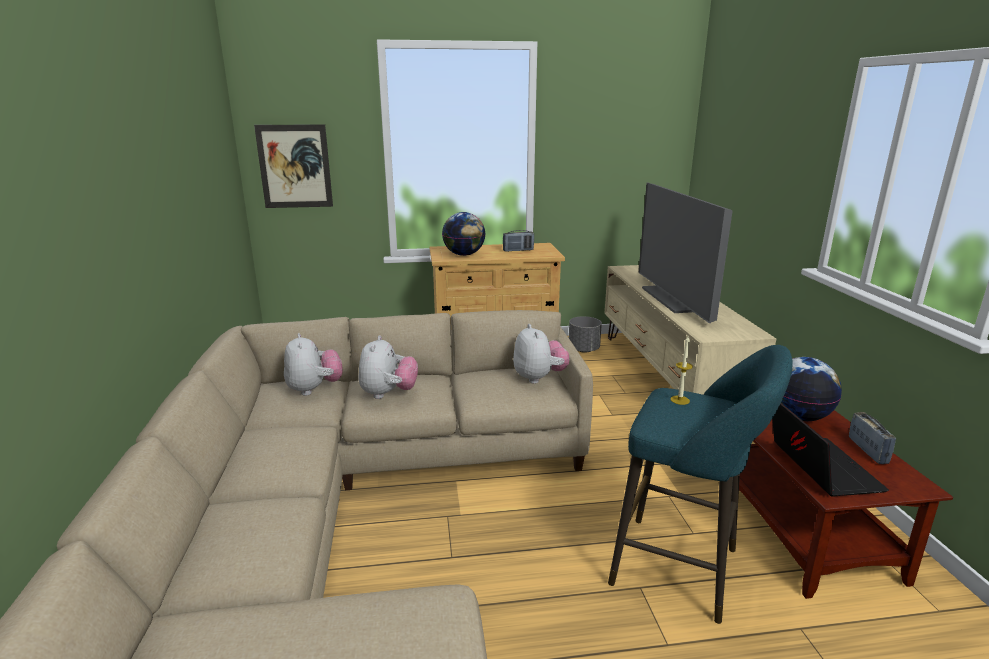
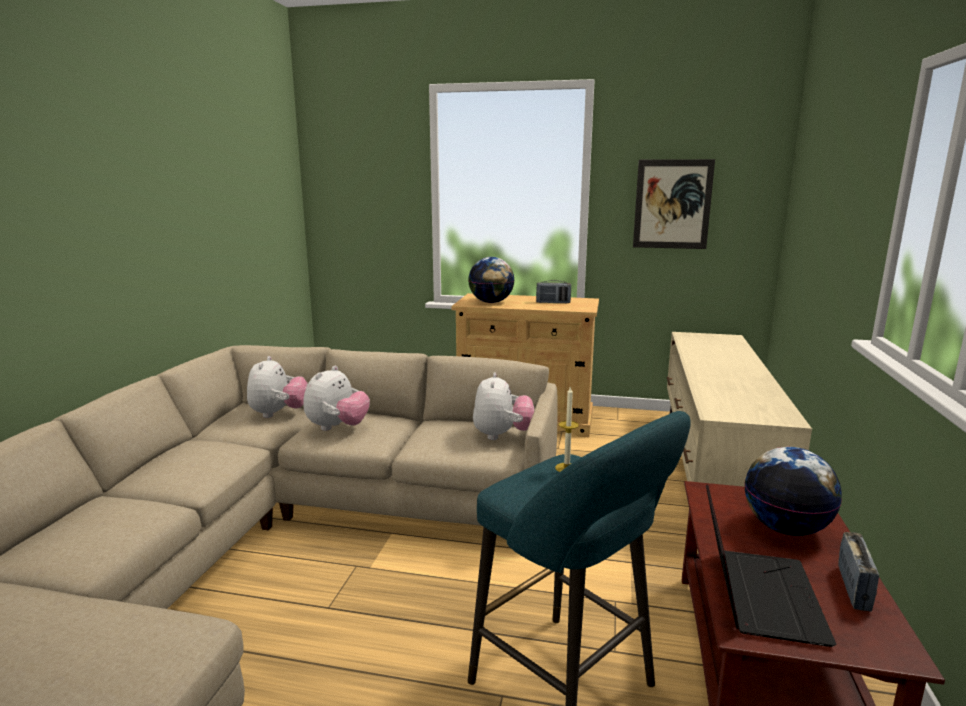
camera: 20 degrees right, 5 degrees down
picture [254,124,333,208] -> picture moved to [633,159,715,249]
grey planter [569,316,602,353] -> none
television [638,182,733,323] -> none

